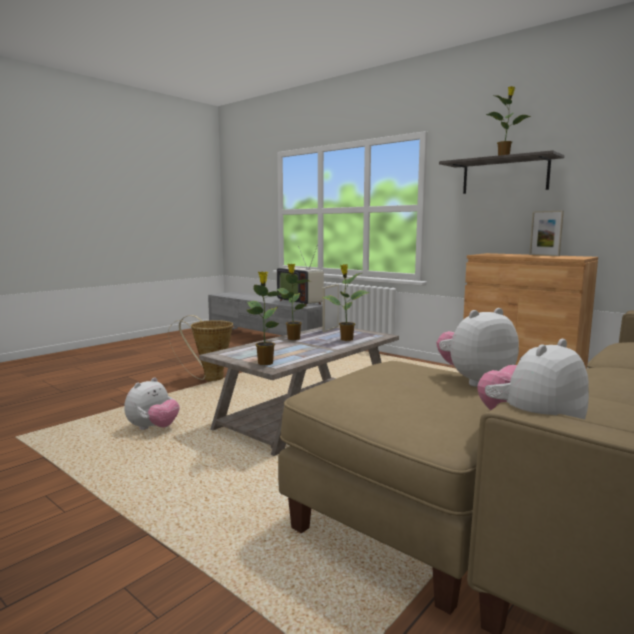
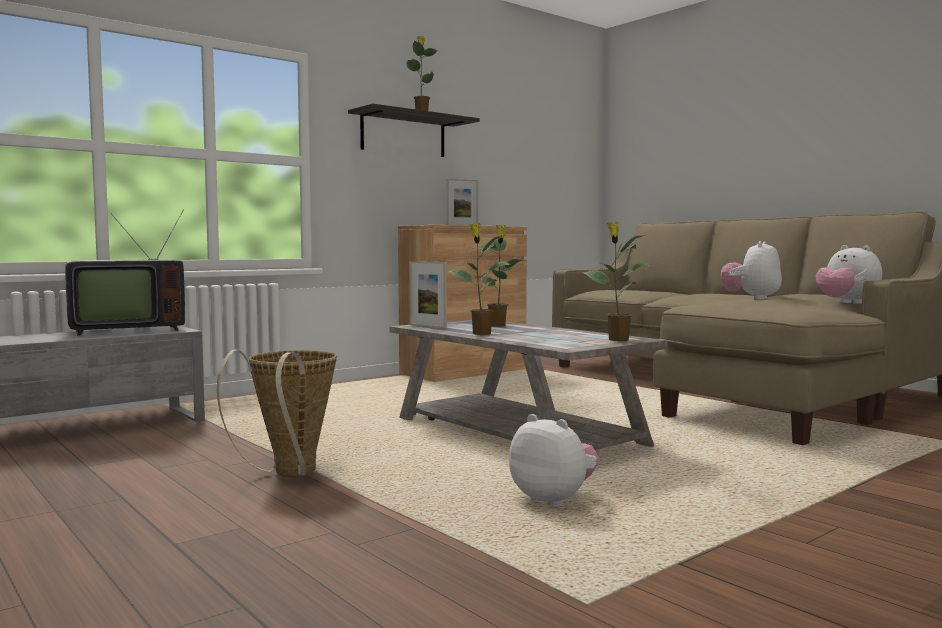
camera: 80 degrees left, 5 degrees down
plush toy [436,308,519,387] -> plush toy turned 45 degrees clockwise [721,241,782,300]

